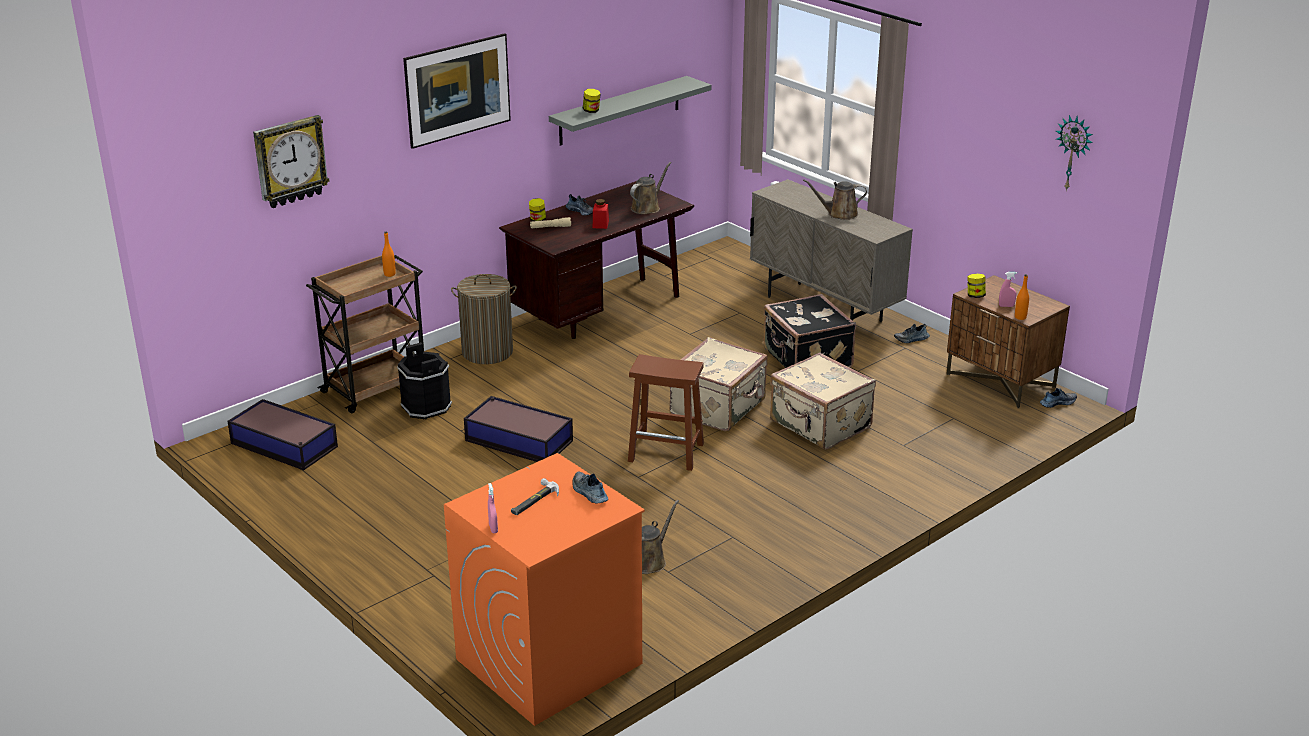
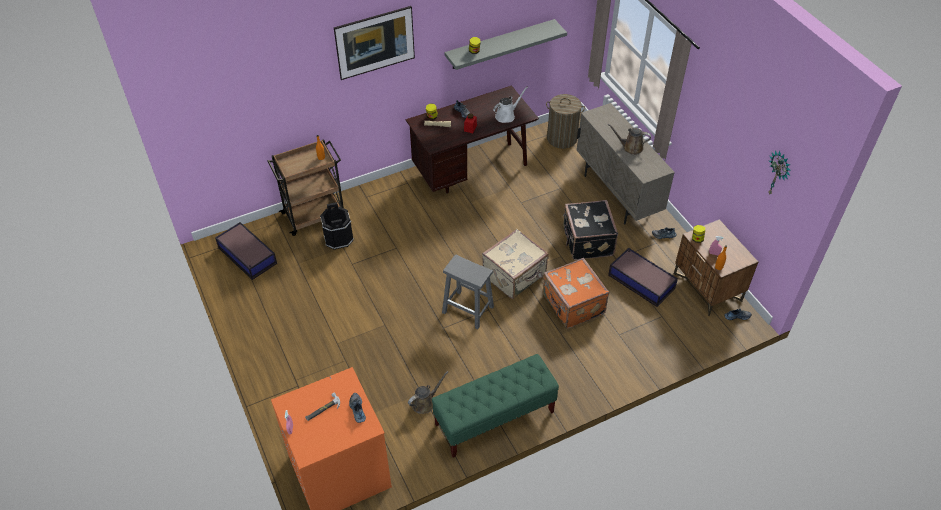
camera: 15 degrees right, 20 degrees up
wall clock [253,115,330,208] -> none
laundry basket [451,274,517,364] -> laundry basket moved to [546,94,585,149]
storage box [464,396,573,462] -> storage box moved to [608,248,678,307]
brown stool [628,354,704,471] -> grey stool [442,255,494,329]
brown watering can [630,162,671,214] -> white watering can [493,87,528,123]
beige suitcase [770,353,876,450] -> orange suitcase [542,258,609,329]
none -> green bench [432,354,559,458]

